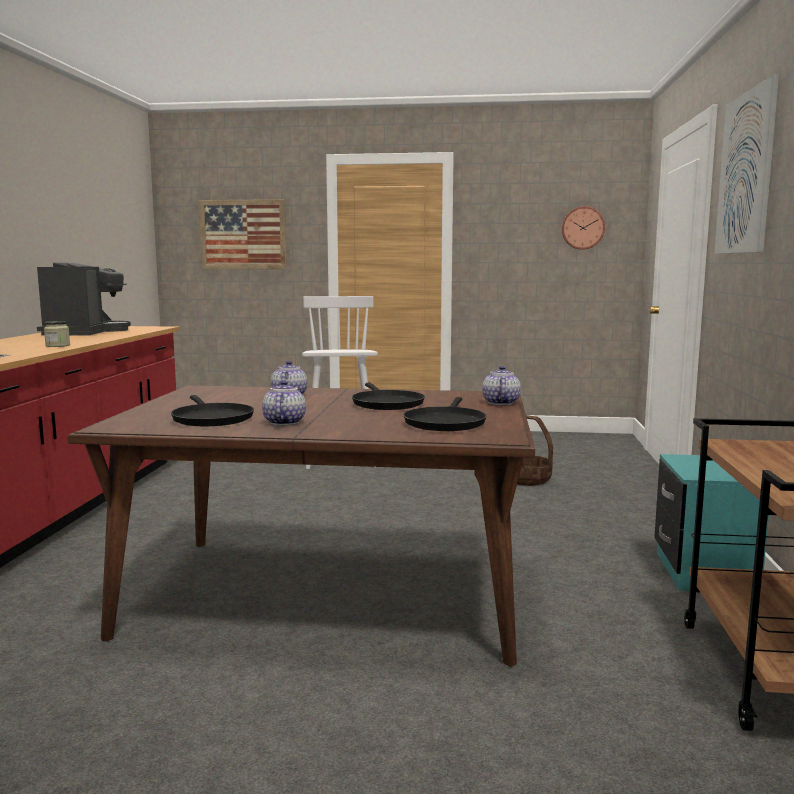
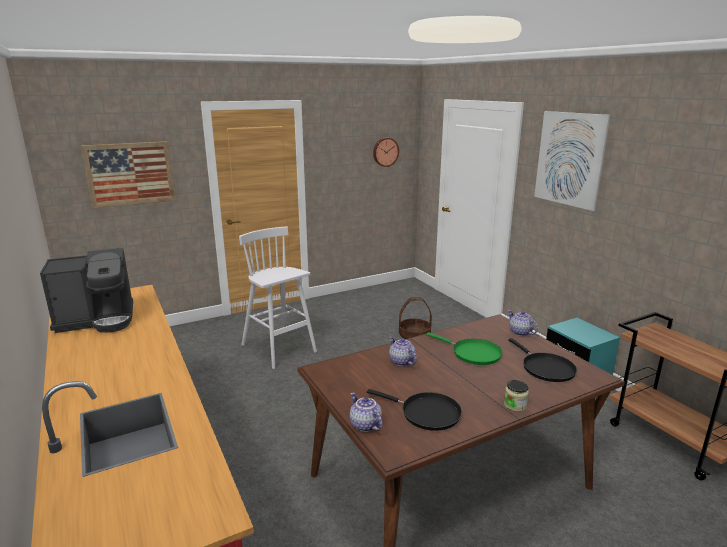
camera: 35 degrees left, 10 degrees up
coffee machine [37,263,131,336] -> coffee machine turned 105 degrees clockwise [40,248,133,333]
jar [44,321,70,347] -> jar moved to [504,380,529,412]
teapot [262,380,306,425] -> teapot moved to [350,393,383,432]
black frying pan [352,383,425,410] -> green frying pan [426,332,503,365]

